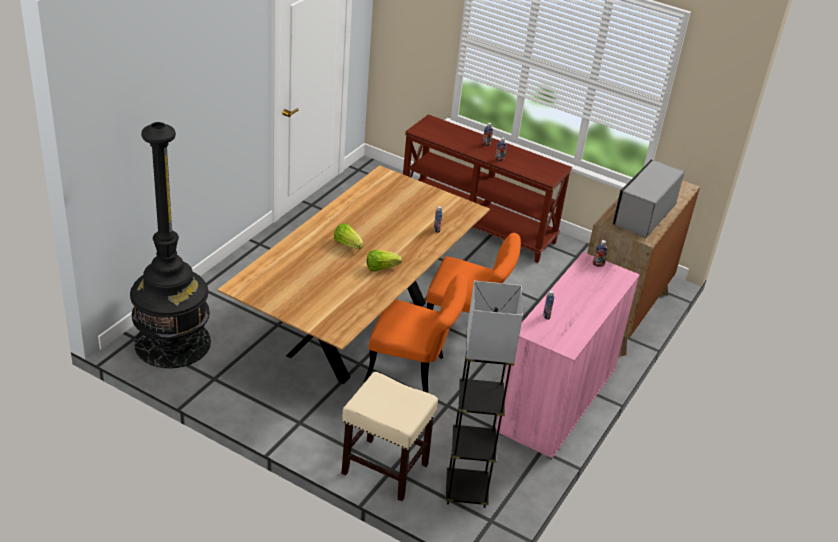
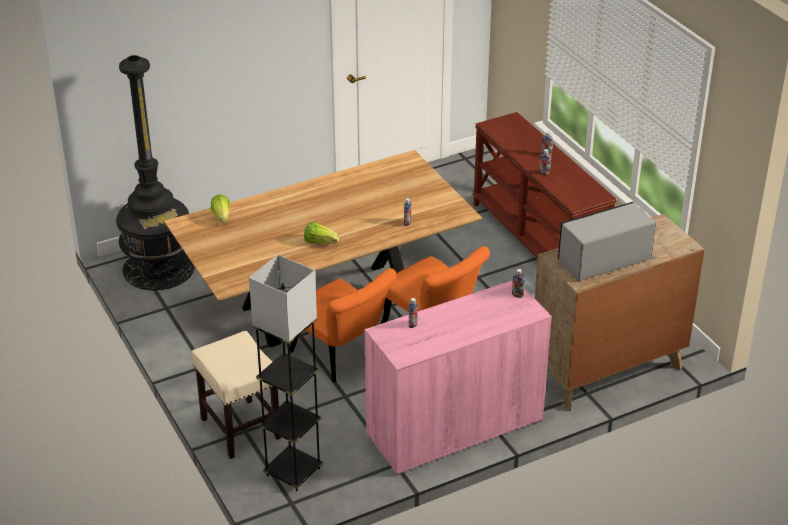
camera: 35 degrees right, 0 degrees up
lettuce [334,224,364,249] -> lettuce moved to [211,194,230,223]

